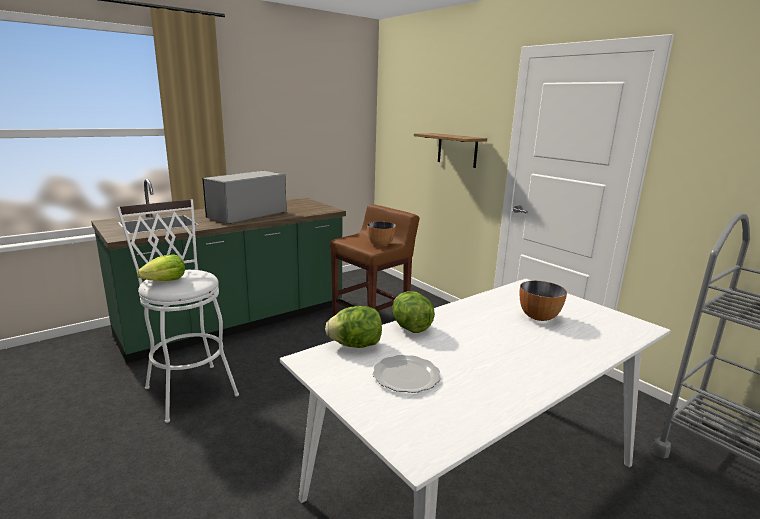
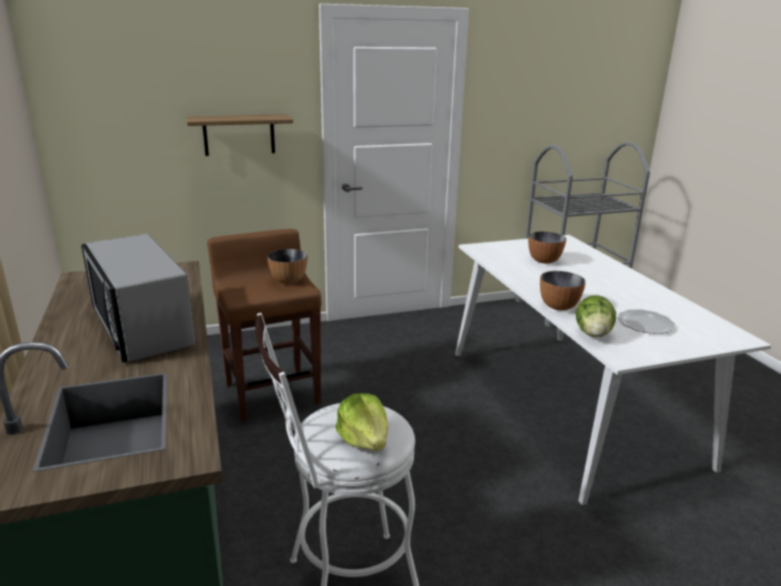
camera: 70 degrees left, 5 degrees up
lettuce [392,291,435,333] -> bowl [540,271,586,310]

